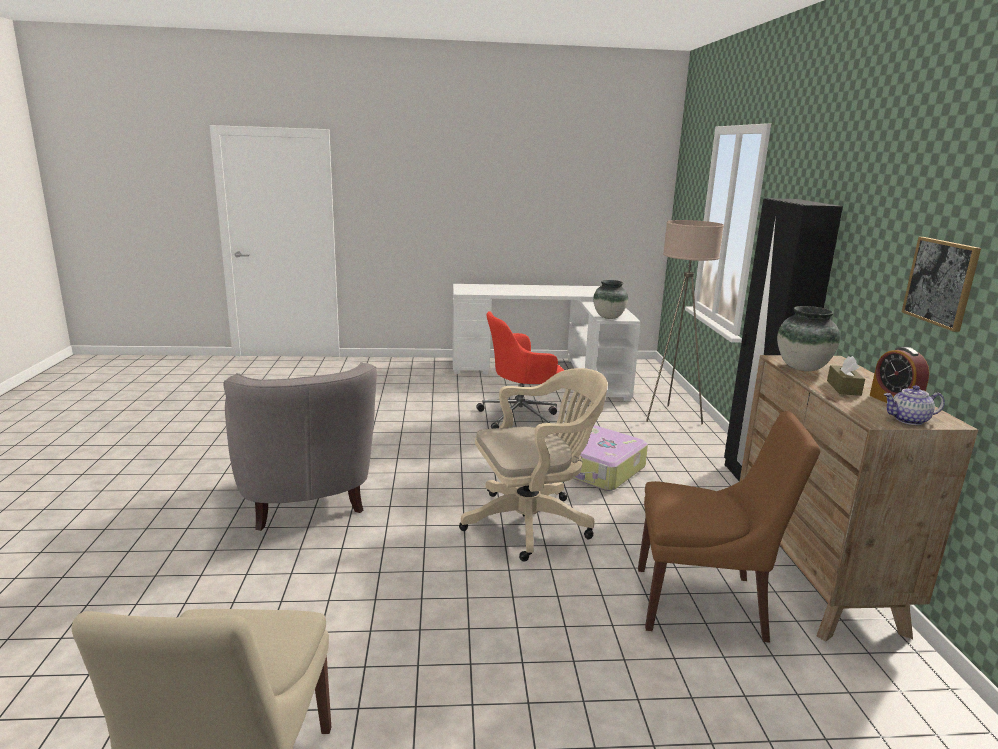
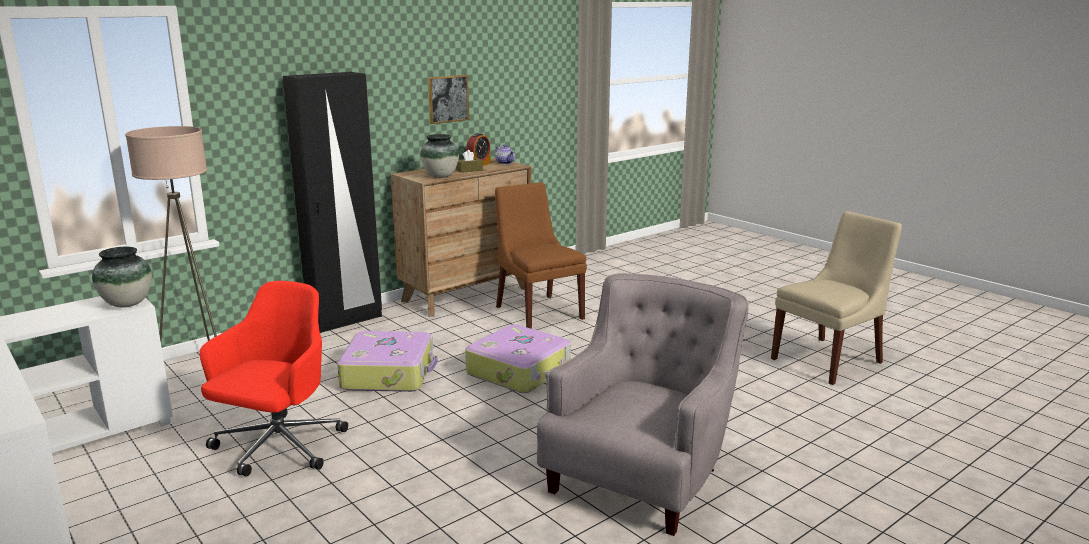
camera: 125 degrees left, 0 degrees up
beige office chair [459,368,608,561] -> suitcase [465,324,571,393]
red office chair [476,311,564,429] -> red office chair turned 105 degrees counterclockwise [200,281,348,476]

